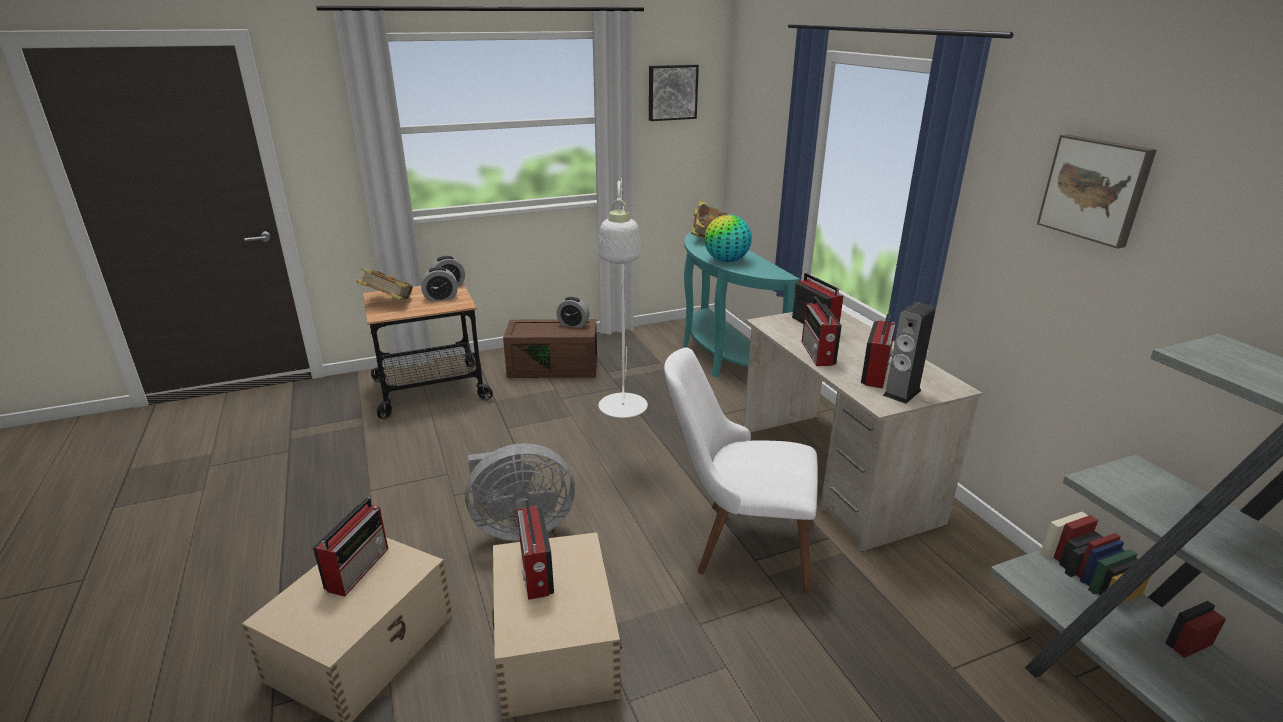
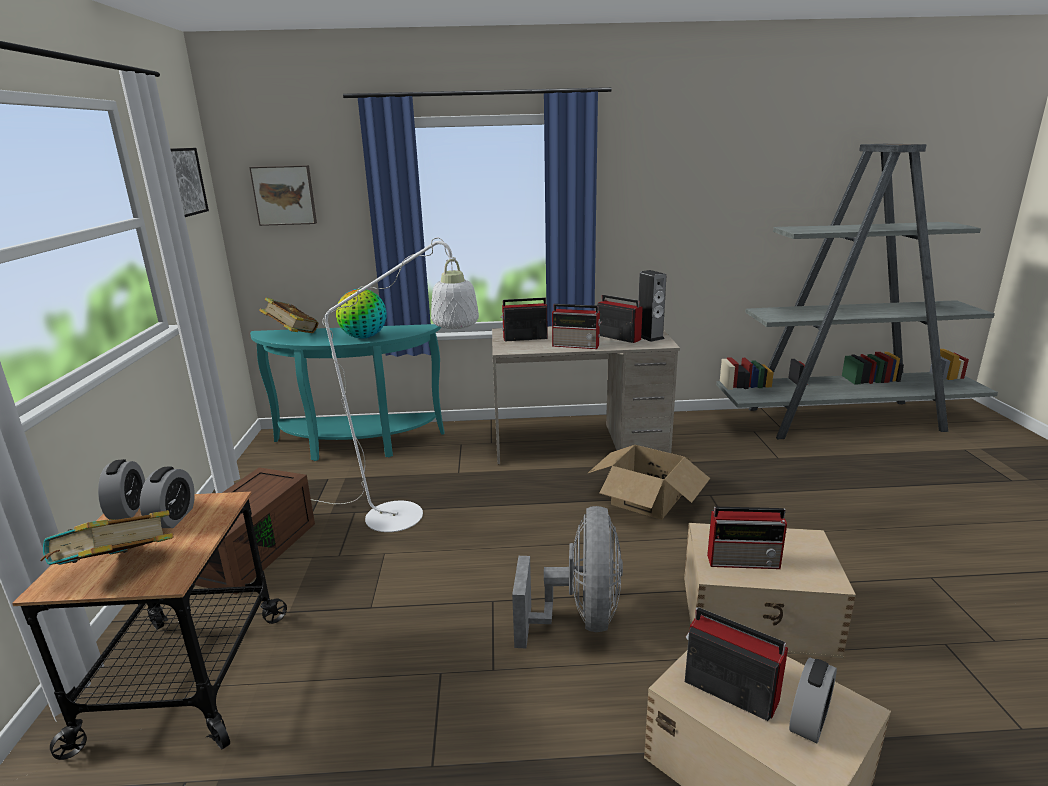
camera: 70 degrees left, 5 degrees down
alarm clock [556,297,590,328] -> alarm clock moved to [789,657,837,743]
white chair [664,347,818,595] -> cardboard box [587,445,710,520]
picture [1037,134,1157,249] -> picture moved to [249,165,317,226]

